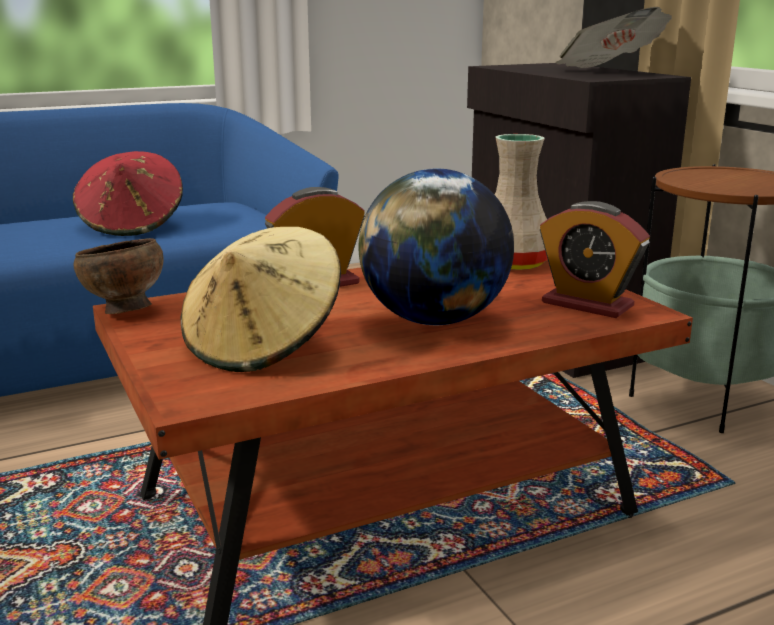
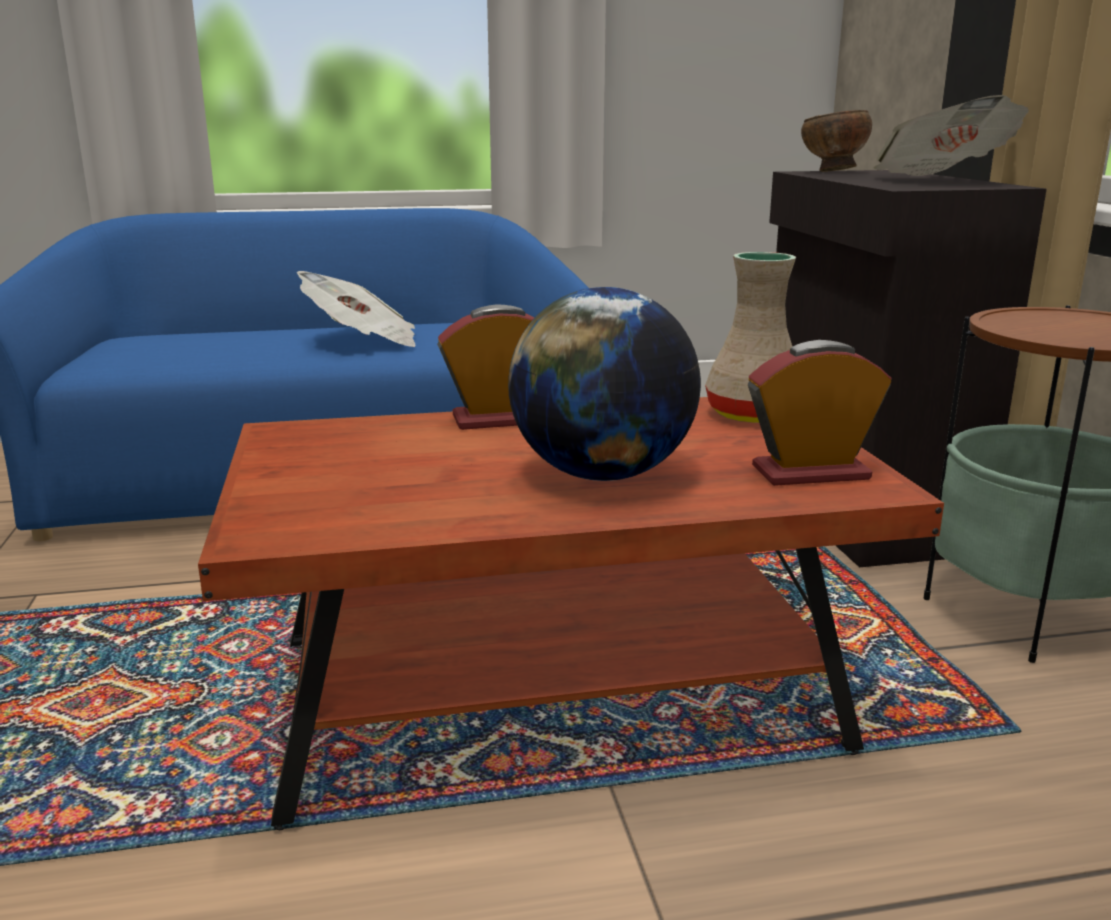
camera: 15 degrees right, 0 degrees up
red hat [73,151,183,236] -> newspaper [297,271,416,347]
brown bowl [74,238,164,314] -> brown bowl moved to [801,110,872,172]
beige hat [180,227,341,372] -> none
alarm clock [540,201,650,318] -> alarm clock turned 120 degrees clockwise [748,340,892,486]

